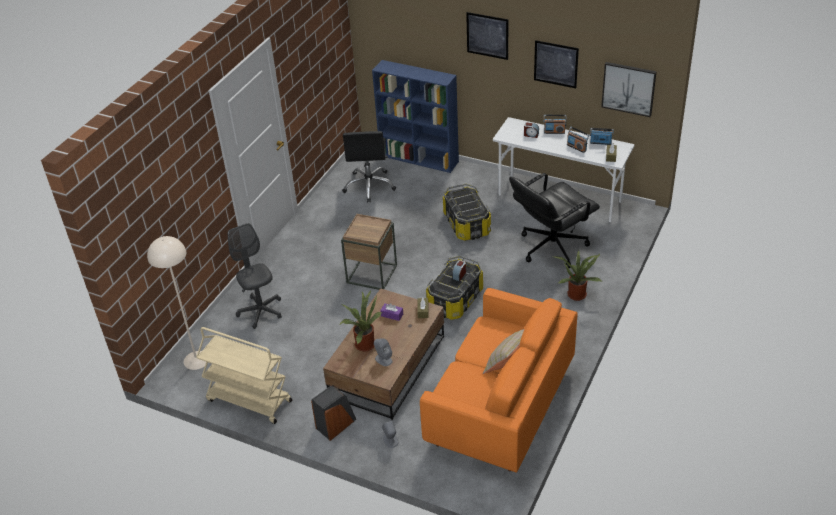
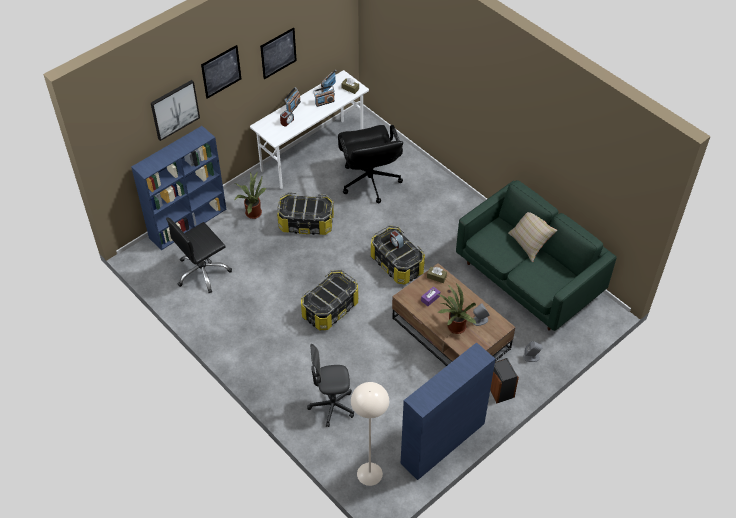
camera: 70 degrees left, 10 degrees up
beige cart [196,327,292,424] -> blue bookcase [401,342,495,480]
brown side table [341,214,397,290] -> storage box [301,270,359,330]
black office chair [342,131,396,203] -> black office chair turned 120 degrees clockwise [166,217,232,293]
orange sofa [420,288,577,473] -> green sofa [456,180,617,331]
potted plant [555,250,601,301] -> potted plant moved to [235,173,266,219]
picture [601,62,657,117] -> picture moved to [151,80,200,141]

